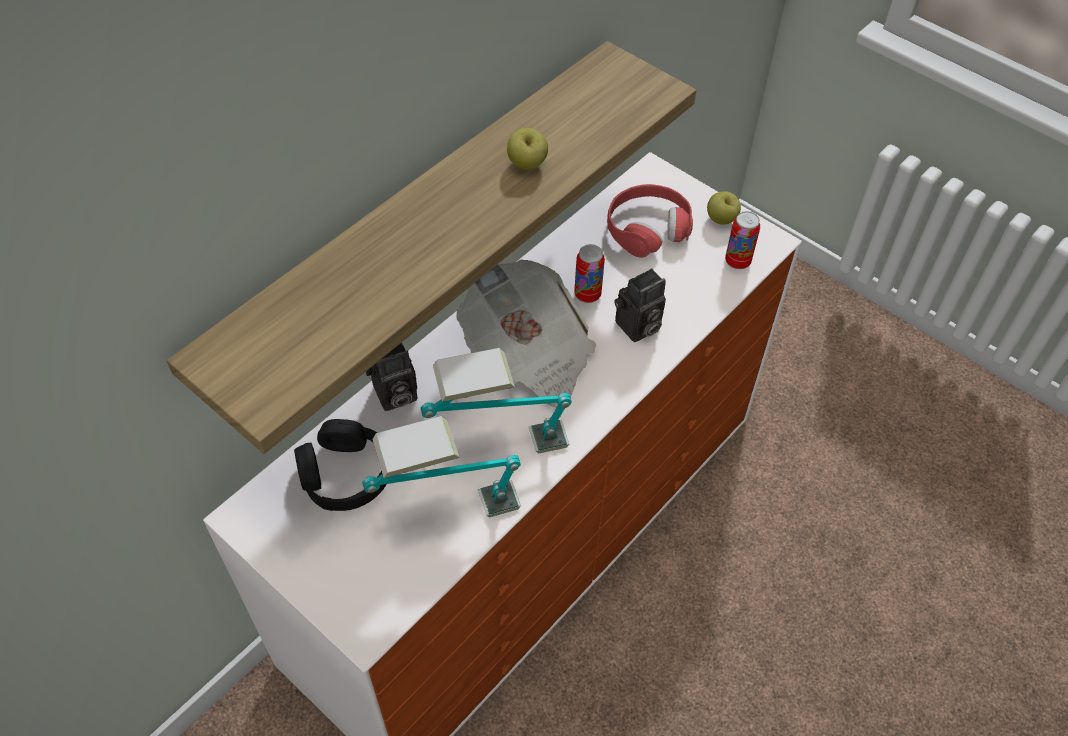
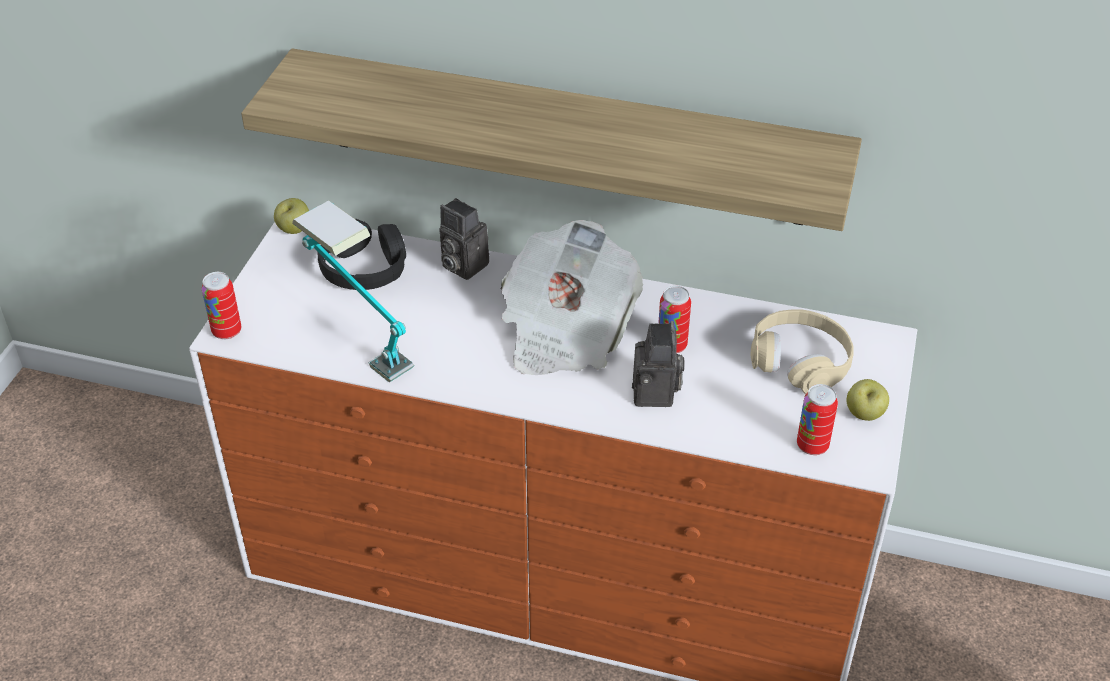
camera: 65 degrees right, 10 degrees down
table lamp [421,348,572,454] -> none
apple [507,128,548,169] -> apple moved to [274,198,309,234]
red headphones [607,184,693,258] -> beige headphones [751,309,854,394]
camera [614,268,666,342] -> camera turned 120 degrees counterclockwise [632,321,685,407]
none -> can [202,272,241,339]

